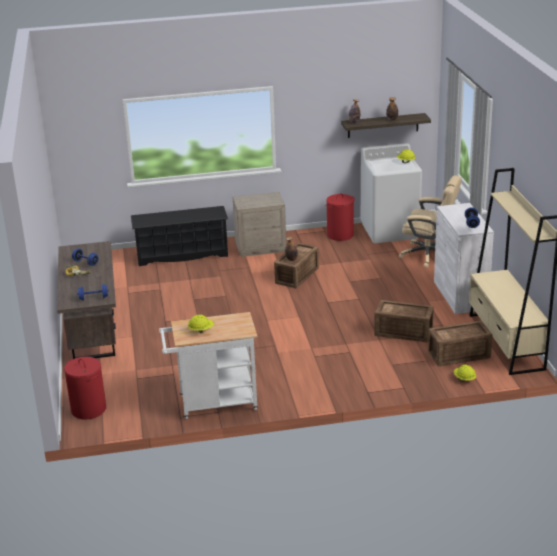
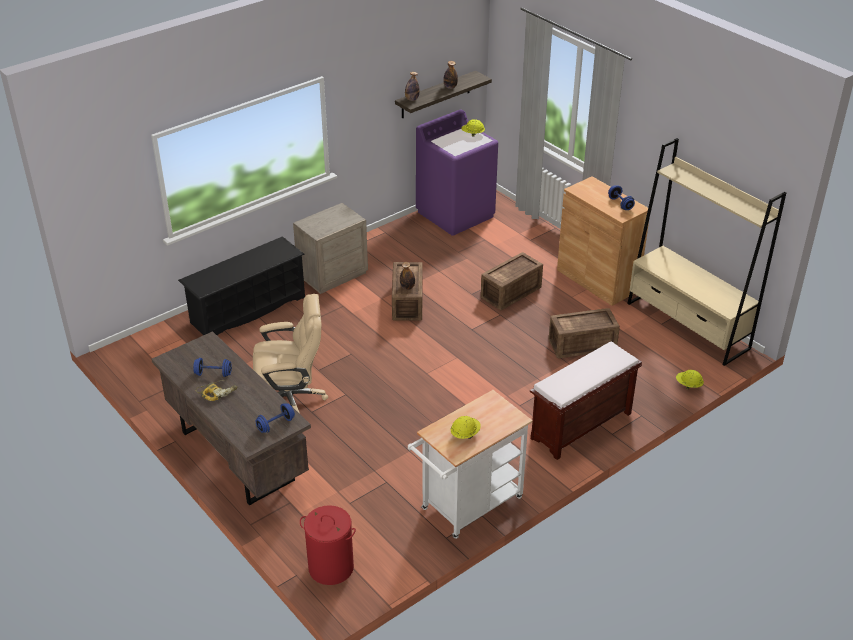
camera: 30 degrees left, 10 degrees up
red laundry basket [325,193,355,241] -> none
white washing machine [361,143,422,243] -> purple washing machine [416,110,498,236]
beige office chair [399,175,462,268] -> beige office chair moved to [253,294,328,414]
crate [428,321,493,366] -> crate moved to [481,252,543,310]
white cabinet [434,203,494,314] -> brown cabinet [557,176,649,306]
none -> brown bench [530,341,642,460]

